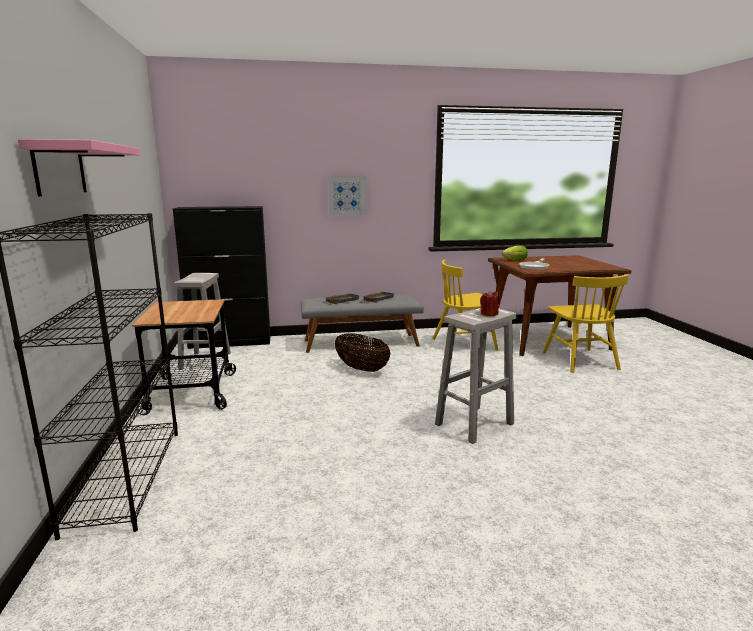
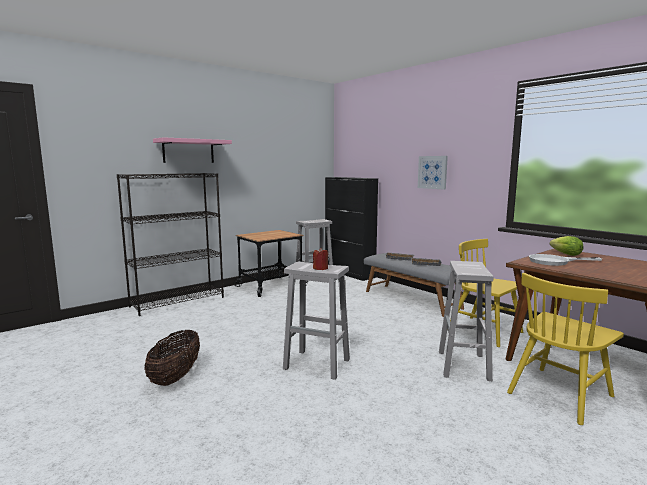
camera: 60 degrees right, 5 degrees down
basket [335,333,391,372] -> basket moved to [145,330,200,386]
none -> white stool [439,261,493,381]

